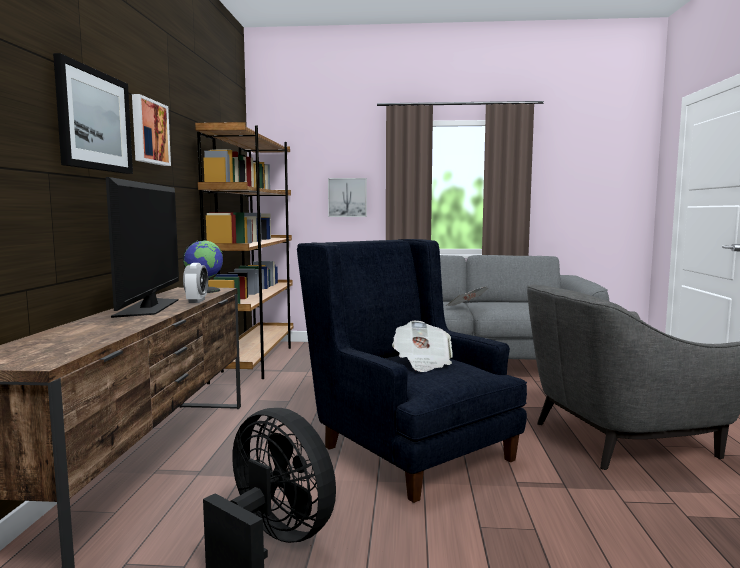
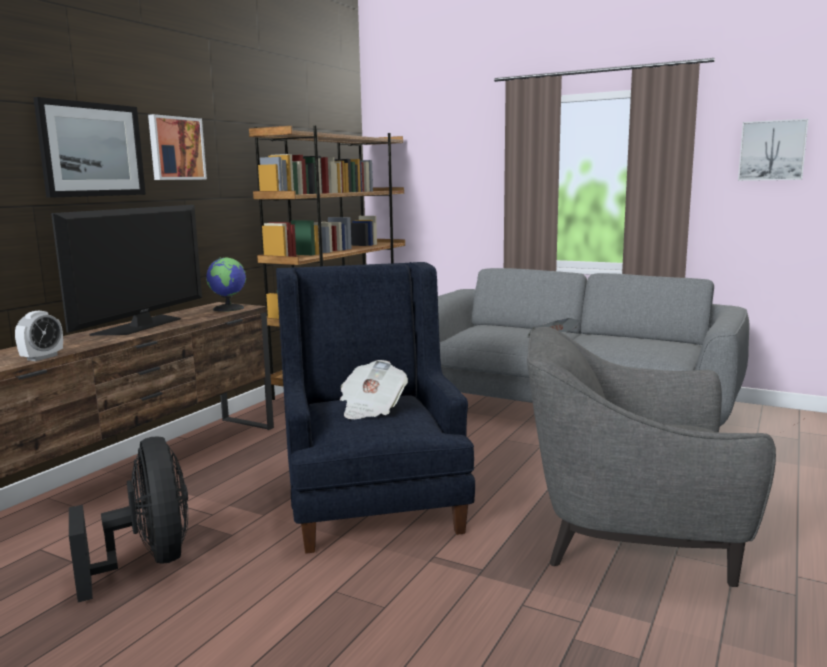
camera: 25 degrees right, 5 degrees up
alarm clock [183,263,208,303] -> alarm clock moved to [15,311,63,361]
picture [328,178,367,217] -> picture moved to [738,119,808,181]

